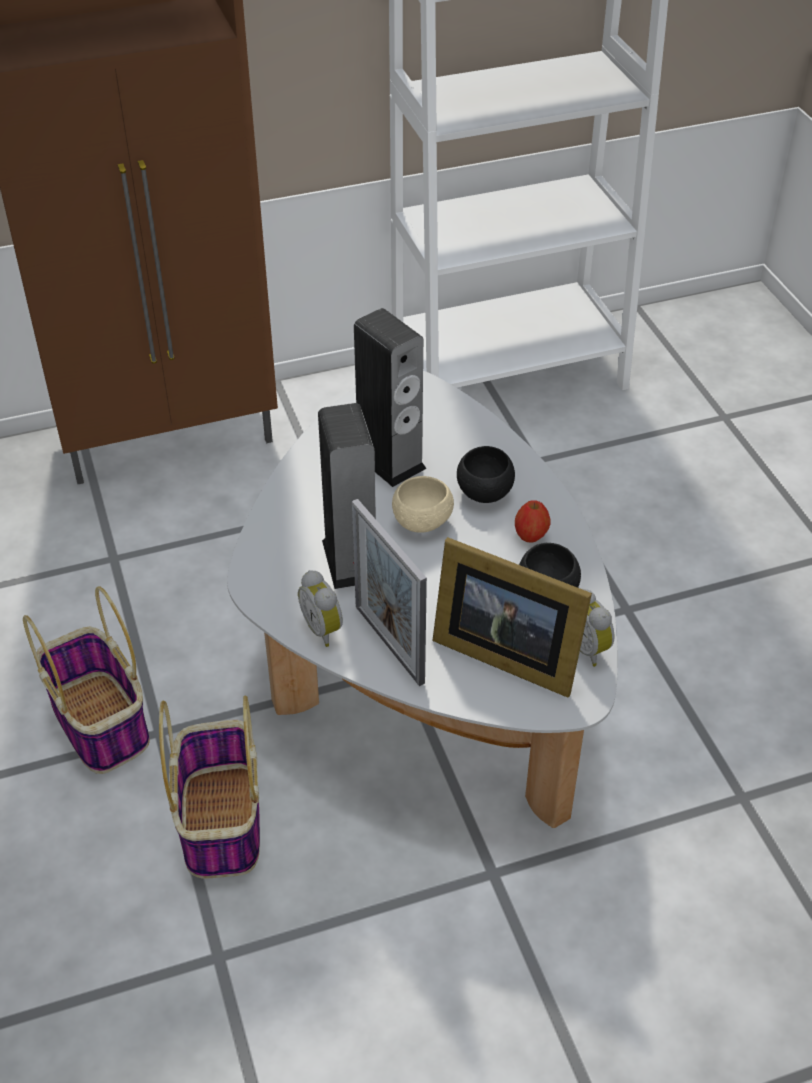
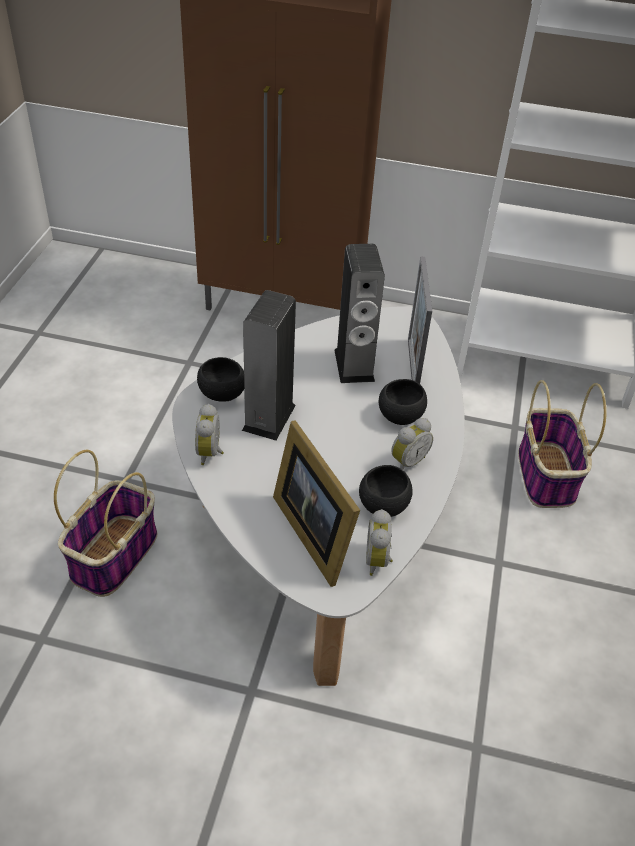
camera: 30 degrees right, 0 degrees up
basket [23,586,150,774] -> basket moved to [518,380,607,508]
picture frame [352,499,427,686] -> picture frame moved to [408,257,432,384]
beige bowl [392,476,454,533] -> none
apple [515,500,550,543] -> alarm clock [391,418,433,470]
none -> black bowl [197,357,244,402]

